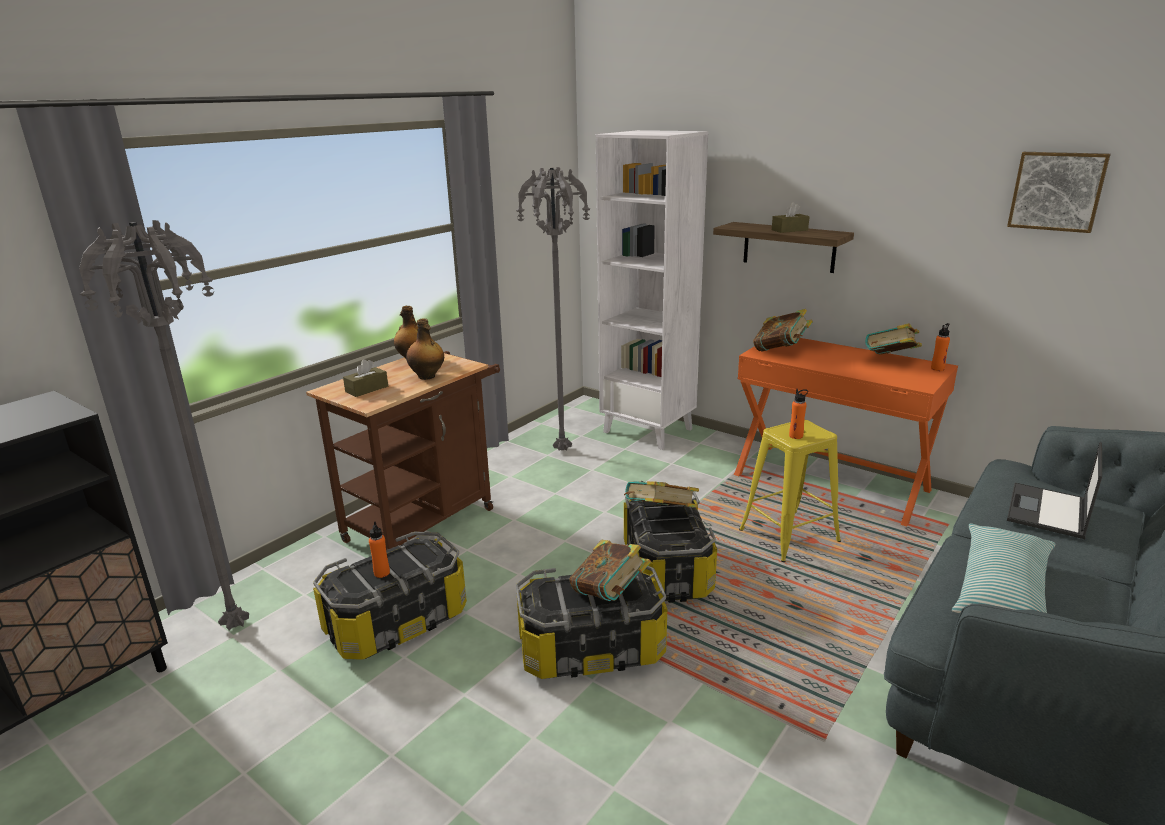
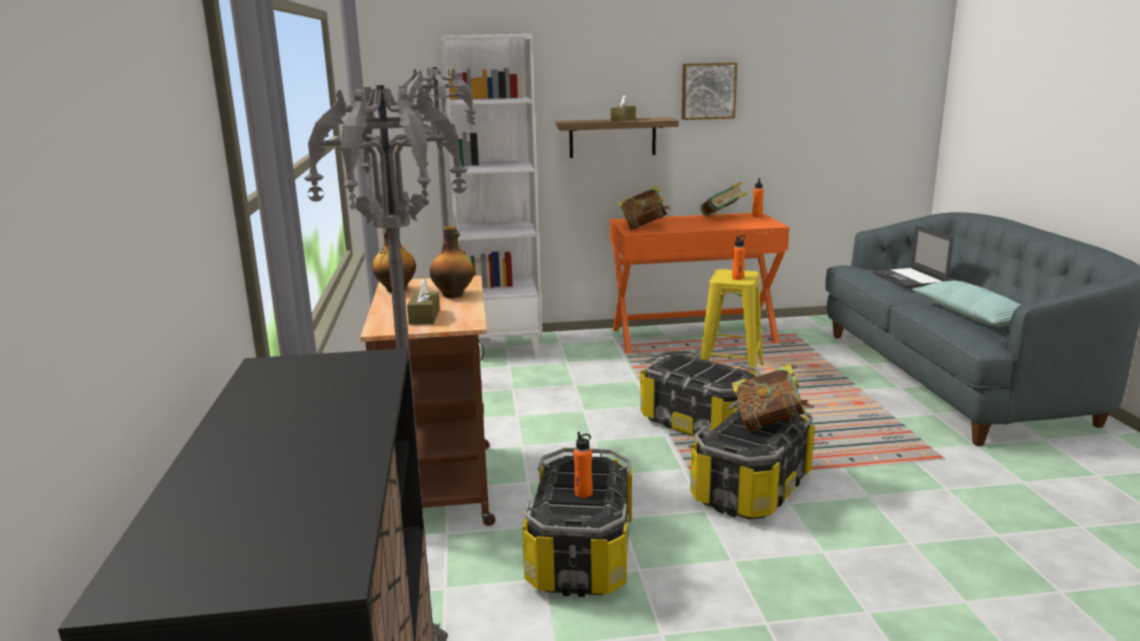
camera: 45 degrees left, 5 degrees down
book [624,481,699,508] -> none
picture [1007,152,1111,233] -> picture moved to [682,62,737,120]

